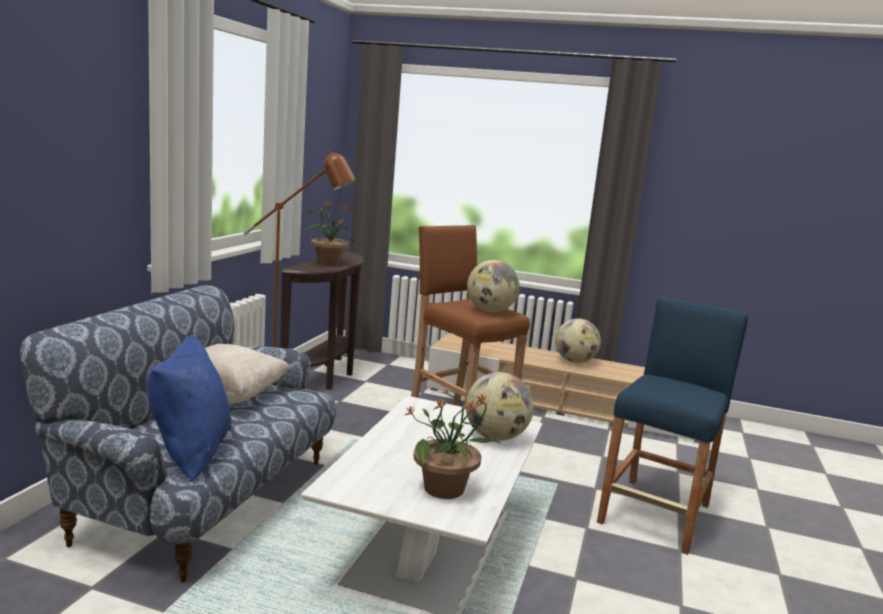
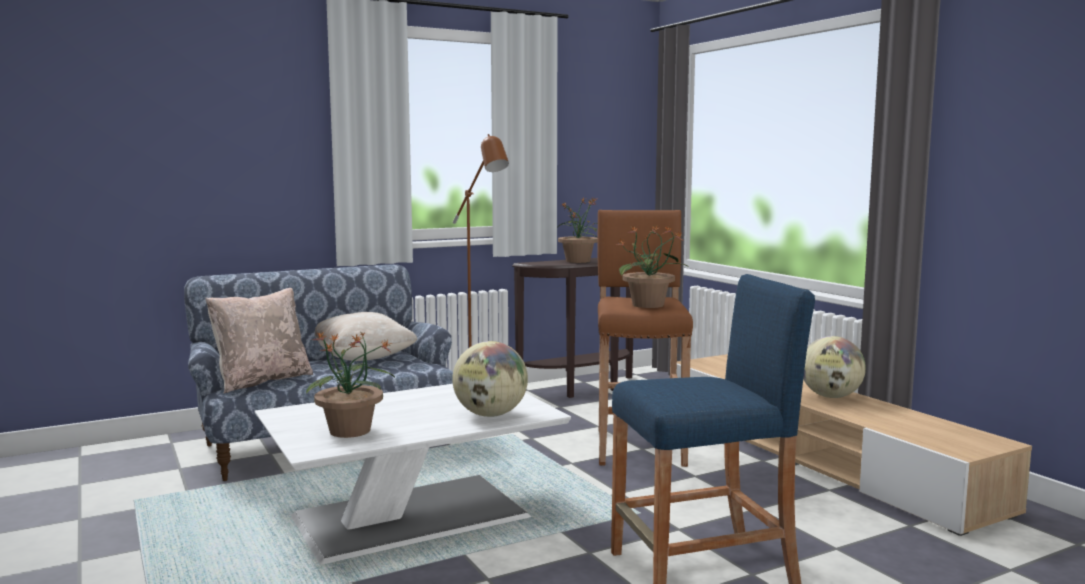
camera: 45 degrees right, 5 degrees down
blue pillow [146,336,231,481] -> beige pillow [206,288,313,394]
globe [467,260,520,312] -> potted plant [615,224,688,308]

